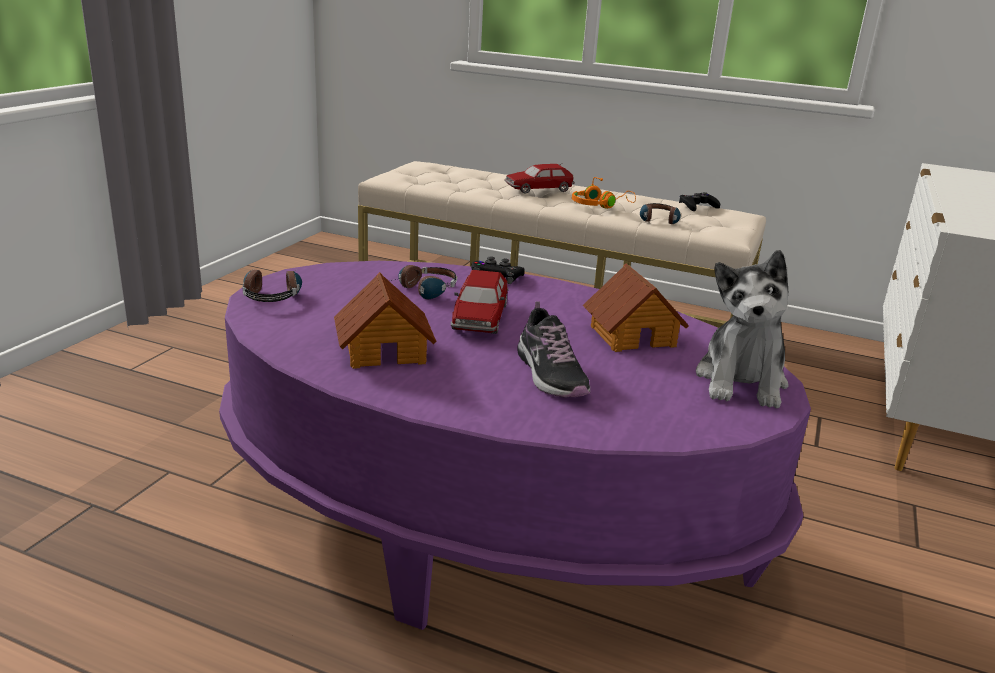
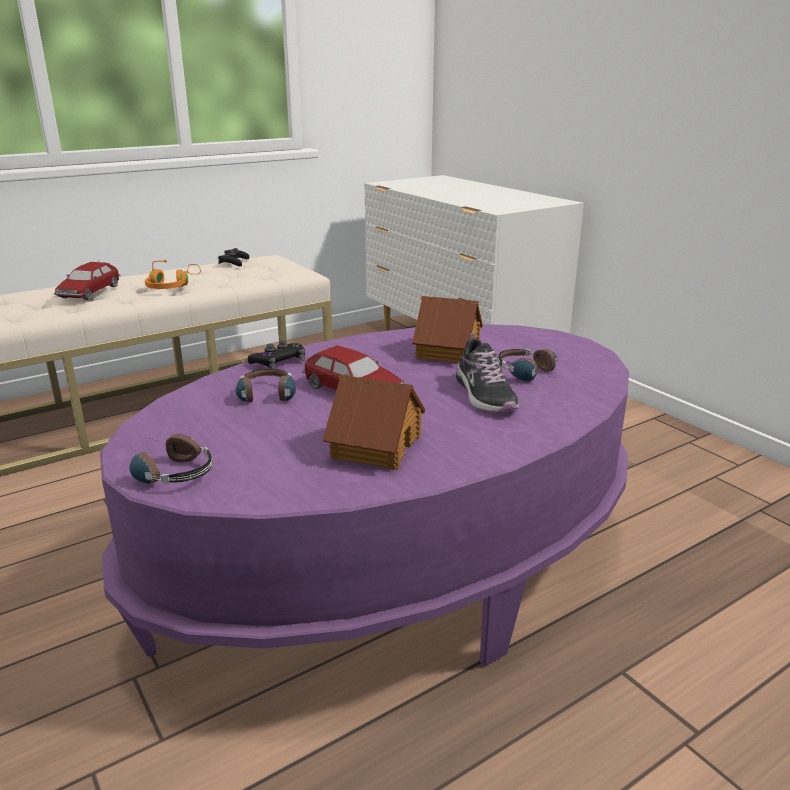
camera: 55 degrees left, 0 degrees up
shoe [517,301,590,397] -> shoe turned 60 degrees clockwise [456,333,519,412]
headphones [640,203,681,224] -> headphones moved to [498,349,557,381]
plush toy [696,250,789,409] -> none

